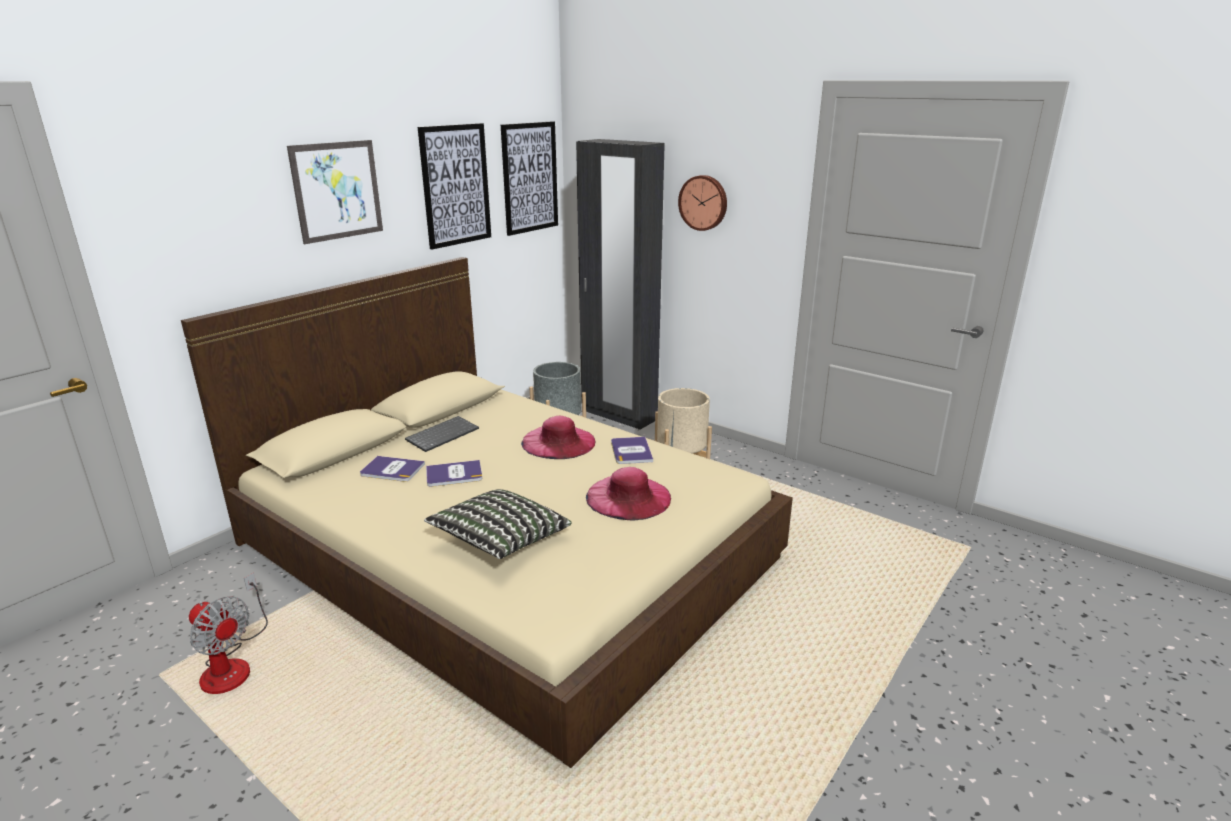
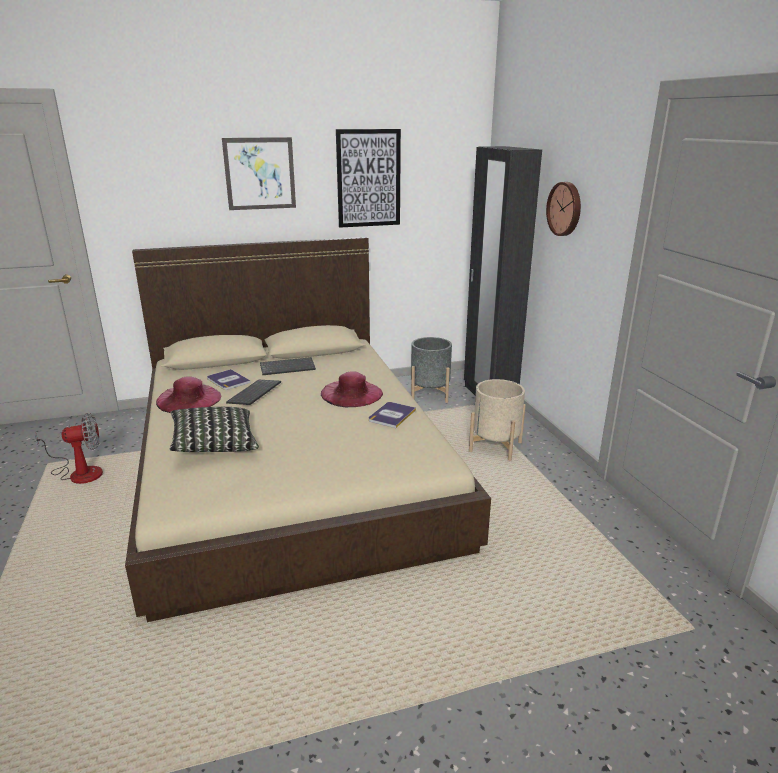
camera: 35 degrees right, 0 degrees up
fan [189,573,268,694] -> fan turned 90 degrees counterclockwise [35,413,103,484]
book [426,460,482,487] -> keyboard [226,380,281,405]
picture [501,121,558,236] -> none
pink hat [586,467,671,521] -> pink hat moved to [156,376,221,413]

